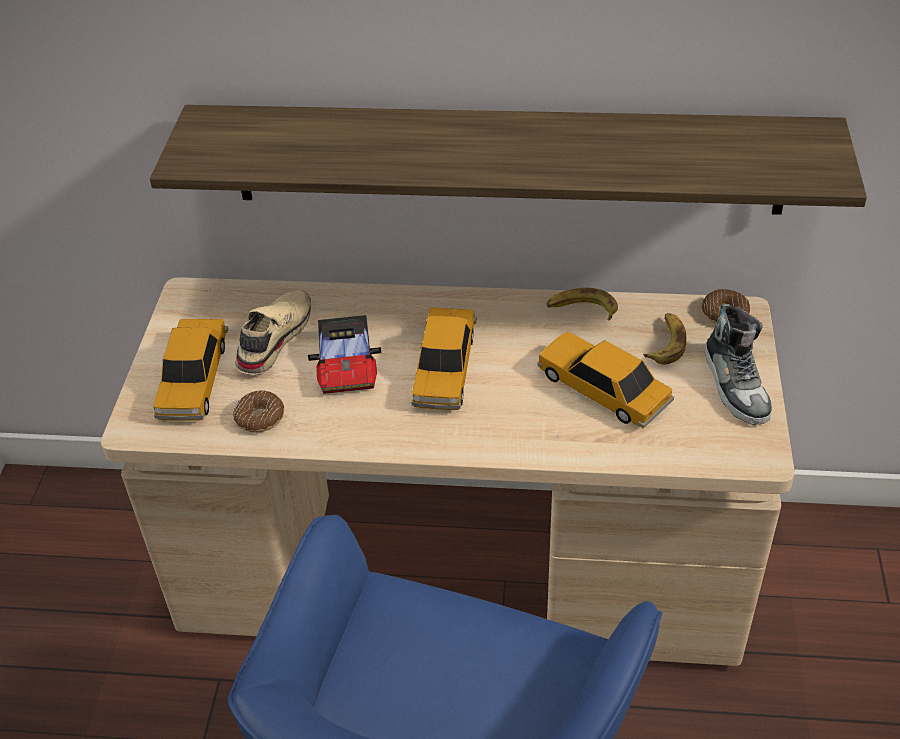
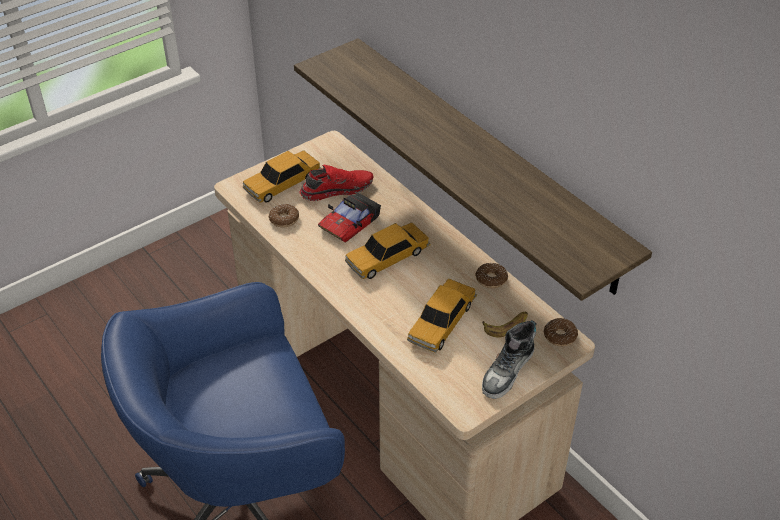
camera: 45 degrees right, 0 degrees up
beige shoe [235,290,311,375] -> red shoe [299,165,373,201]
toy car [537,332,674,429] -> toy car turned 150 degrees counterclockwise [407,279,477,353]
banana [546,288,618,320] -> donut [475,263,508,288]

